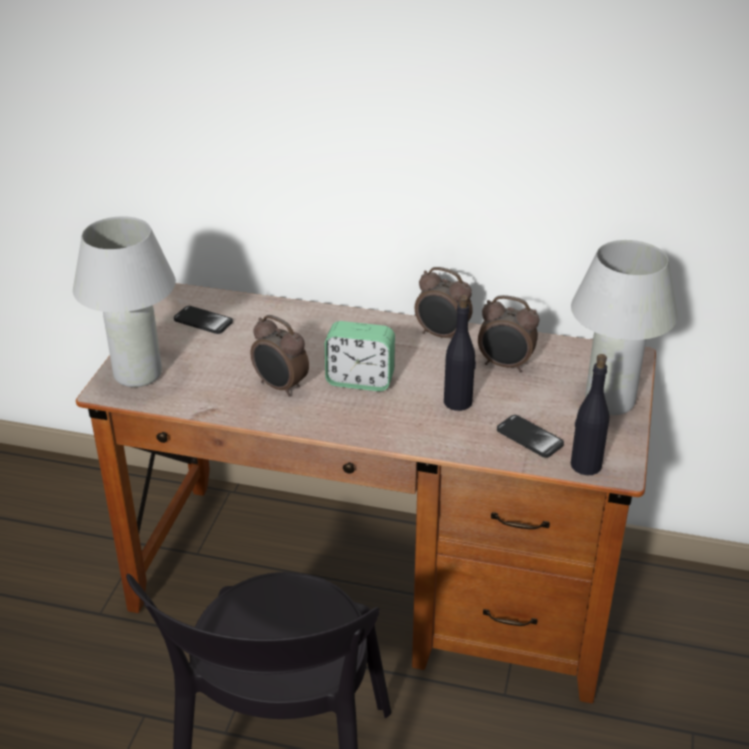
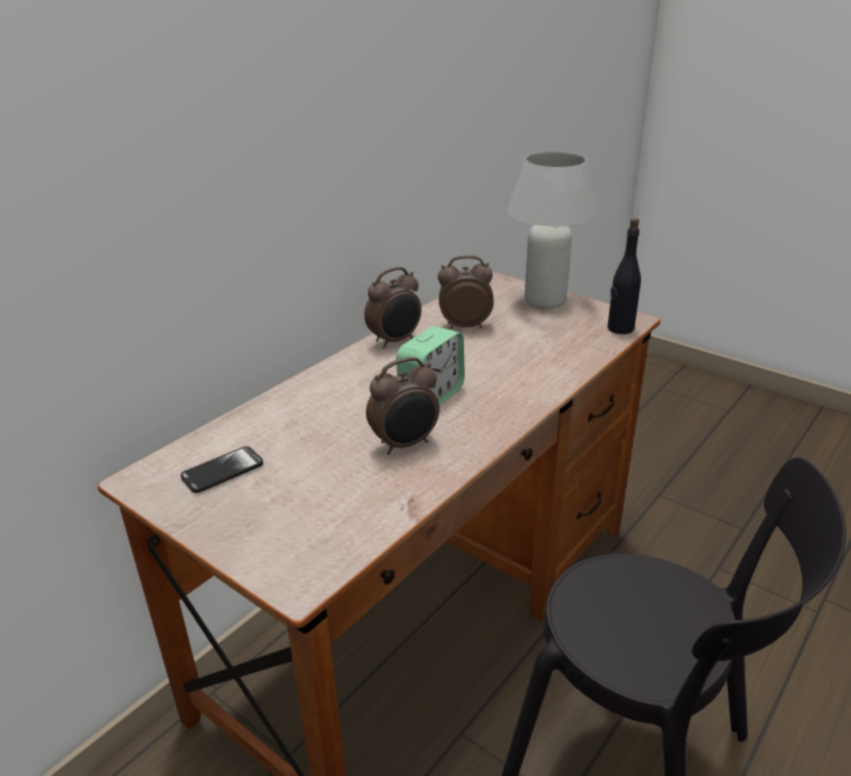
camera: 65 degrees left, 5 degrees down
white table lamp [73,216,176,387] -> none
black bottle [444,295,476,411] -> none
alarm clock [478,295,540,372] -> alarm clock turned 135 degrees counterclockwise [438,255,494,329]
phone [497,415,564,458] -> none

